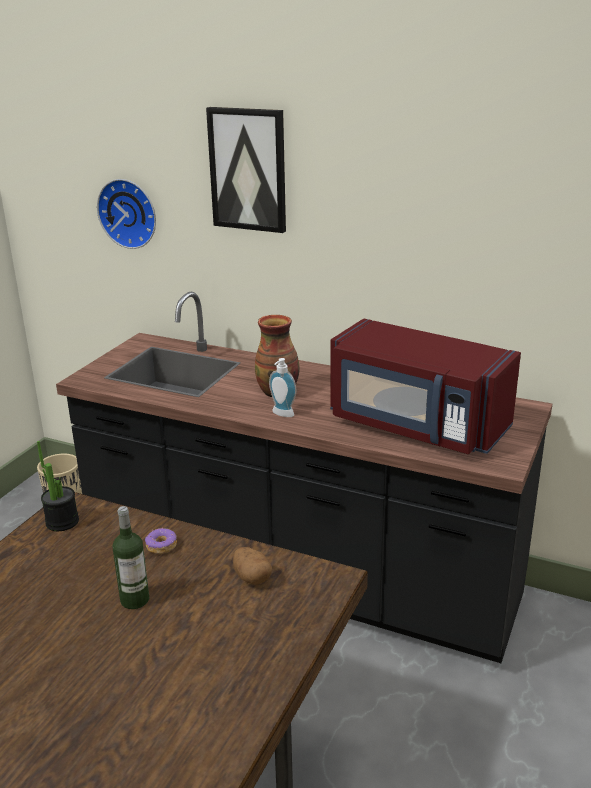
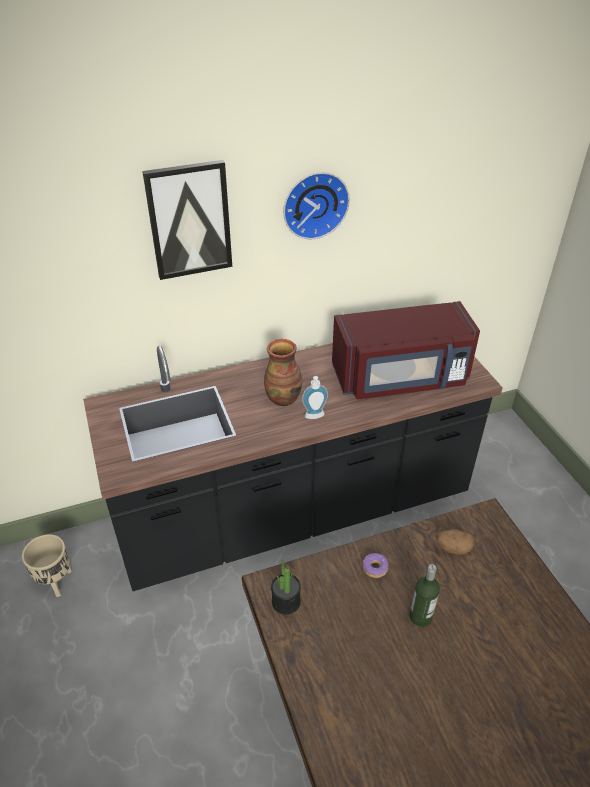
camera: 45 degrees left, 15 degrees up
wall clock [97,179,156,249] -> wall clock moved to [283,172,350,239]

